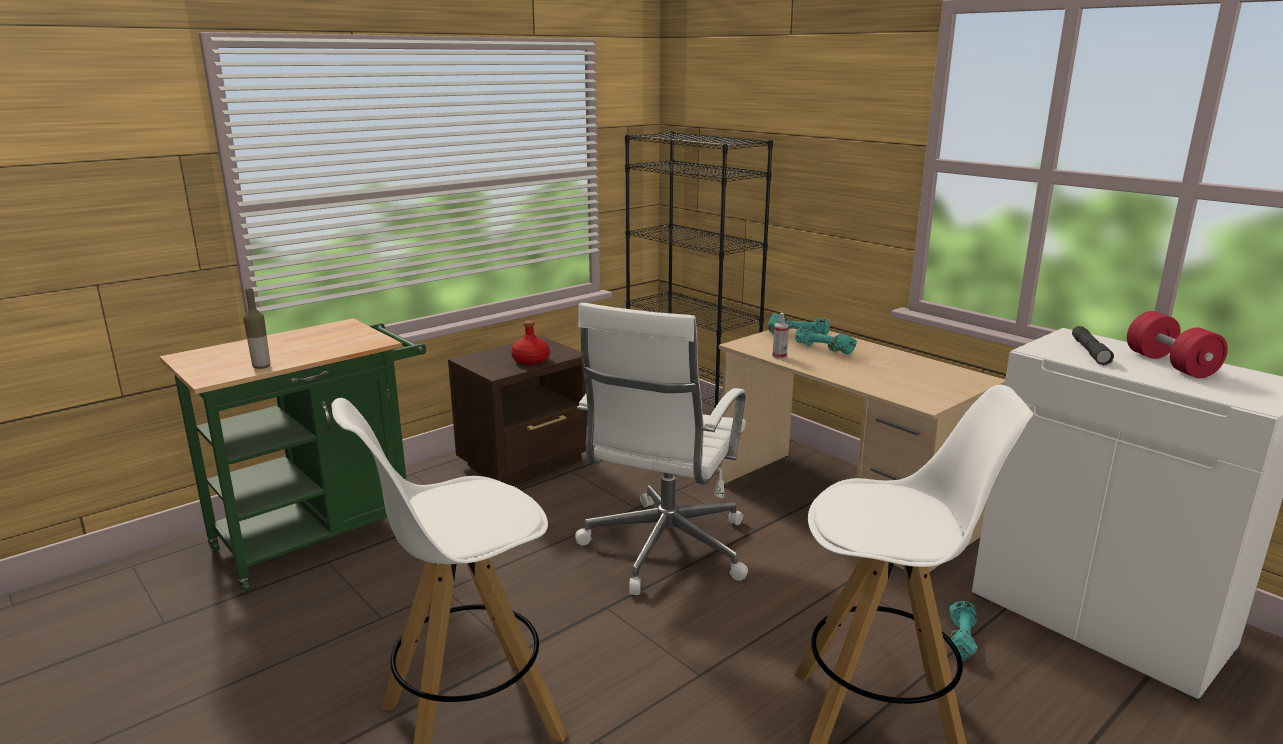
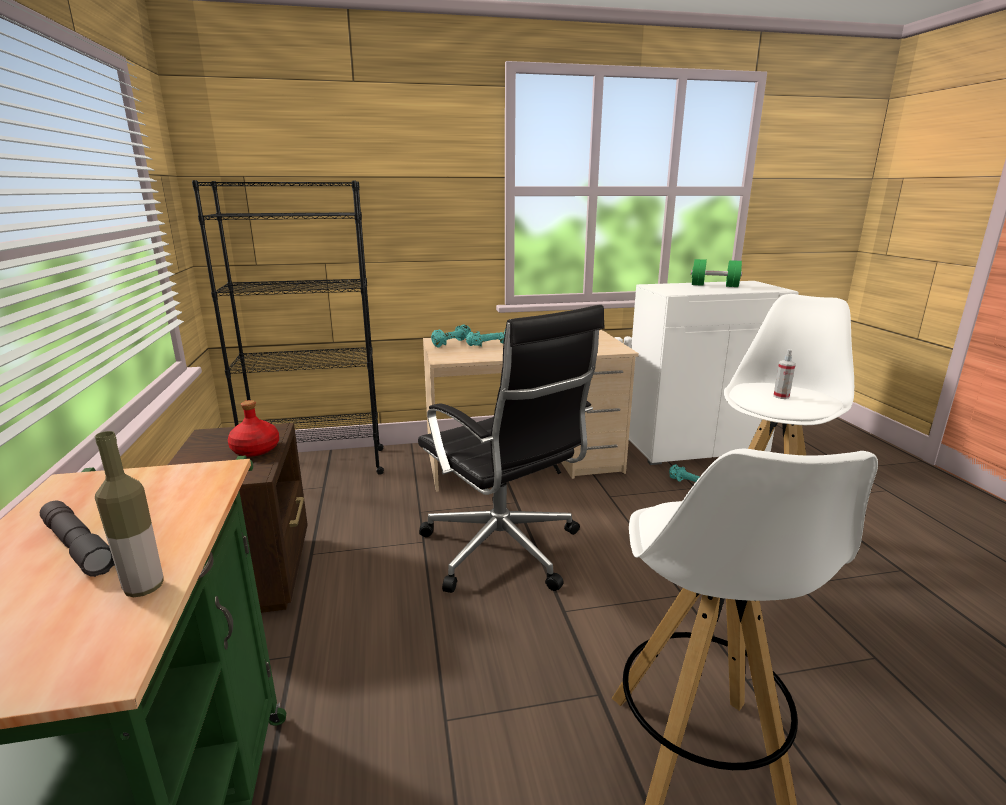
camera: 60 degrees left, 0 degrees up
white office chair [575,303,748,595] -> black office chair [418,305,605,593]
spray bottle [772,313,789,359] -> spray bottle moved to [773,349,796,399]
grey flashlight [1072,326,1114,365] -> grey flashlight moved to [40,501,115,577]
red dumbbell [1127,311,1228,378] -> green dumbbell [691,259,742,287]

